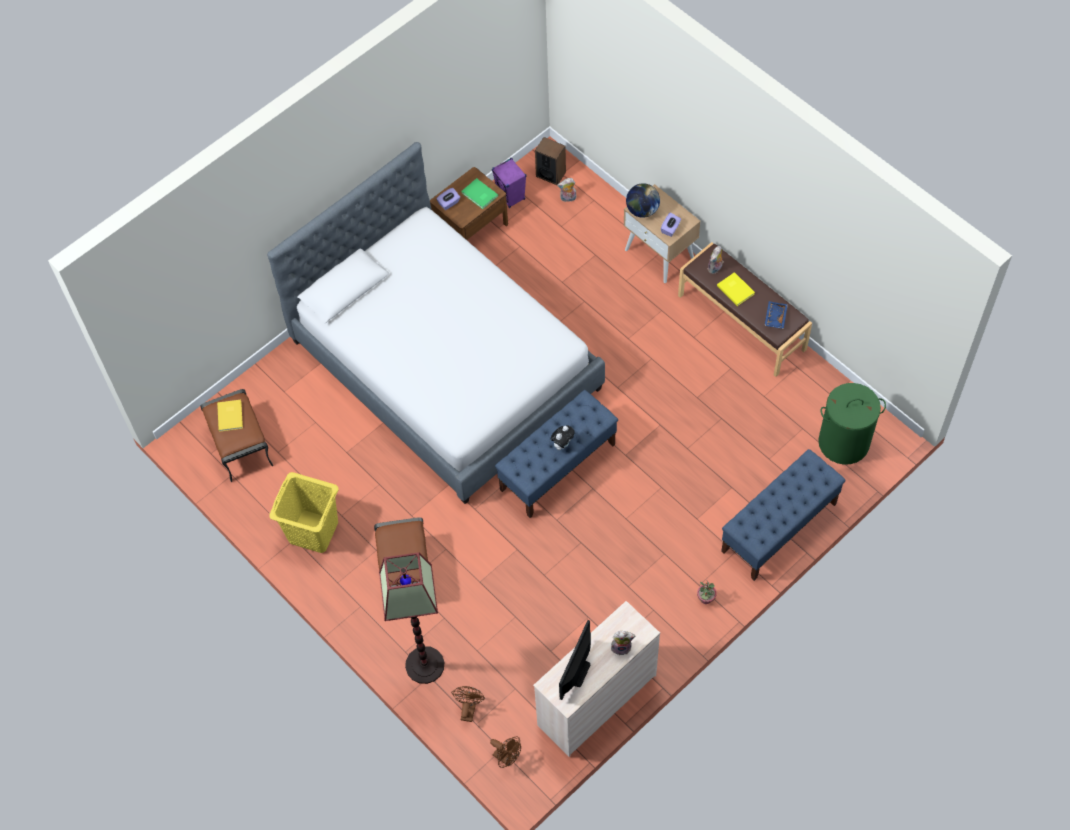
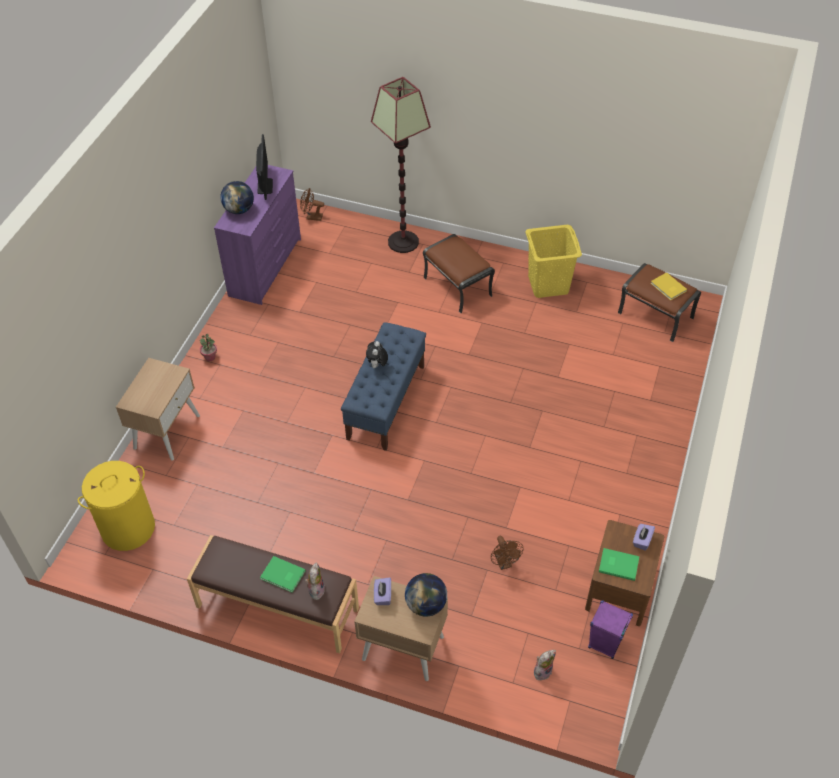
camera: 150 degrees right, 10 degrees down
bed [267,142,605,504] -> none
brown fan [451,686,485,722] -> brown fan moved to [491,536,524,570]
beige dresser [533,601,660,757] -> purple dresser [214,165,301,305]
speaker [535,137,566,185] -> none
plush toy [611,631,635,655] -> globe [220,181,254,214]
yellow book [717,272,755,306] -> green book [260,556,306,593]
blue bench [721,449,846,581] -> beige nightstand [116,358,200,461]
blue tray [764,301,788,329] -> none
green laundry basket [818,383,886,465] -> yellow laundry basket [78,461,155,551]

